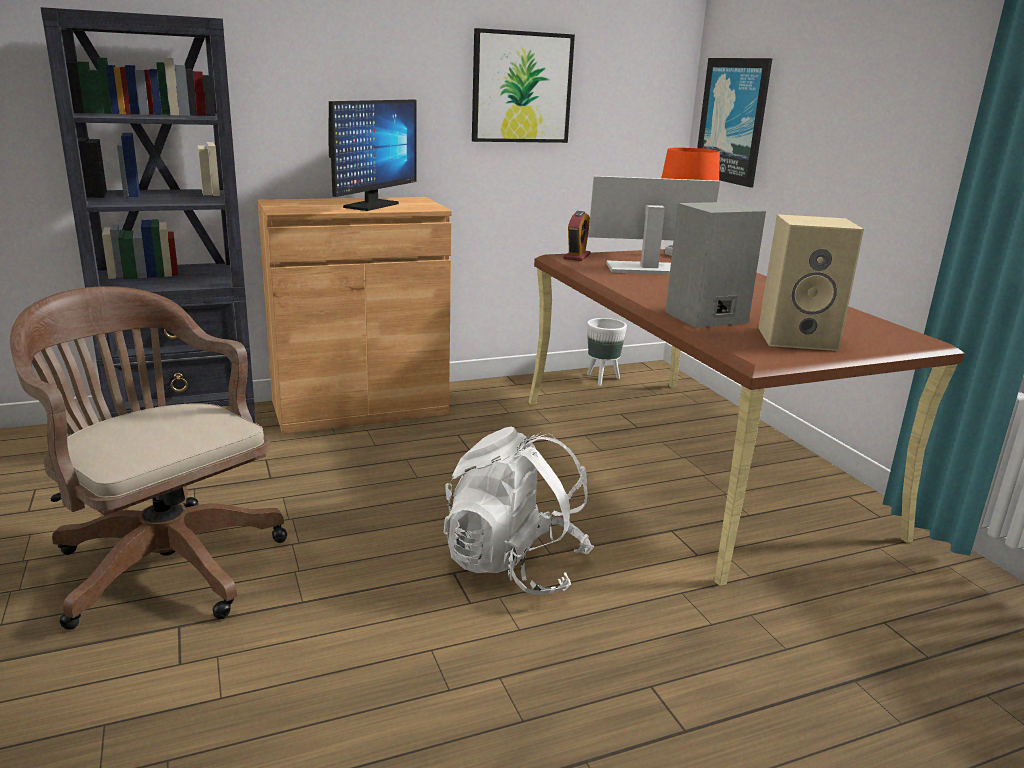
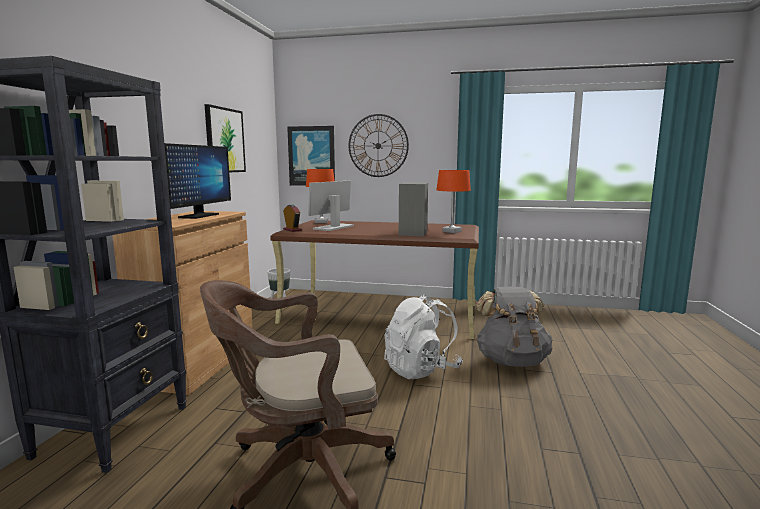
camera: 55 degrees left, 10 degrees down
monitor [328,100,417,211] -> monitor turned 45 degrees clockwise [164,143,231,219]
beige speaker [758,214,864,351] -> orange table lamp [436,170,471,233]
none -> wall clock [349,114,409,177]
none -> grey backpack [476,287,552,367]

